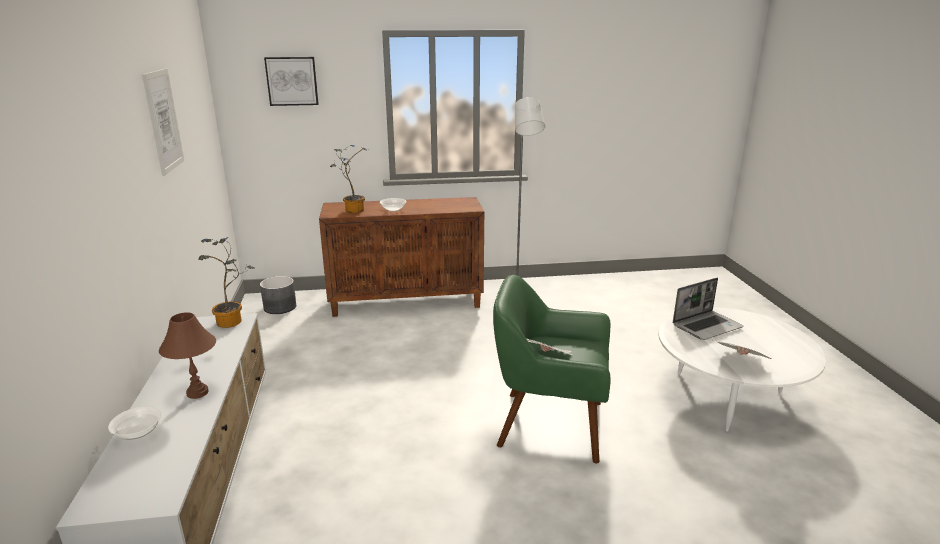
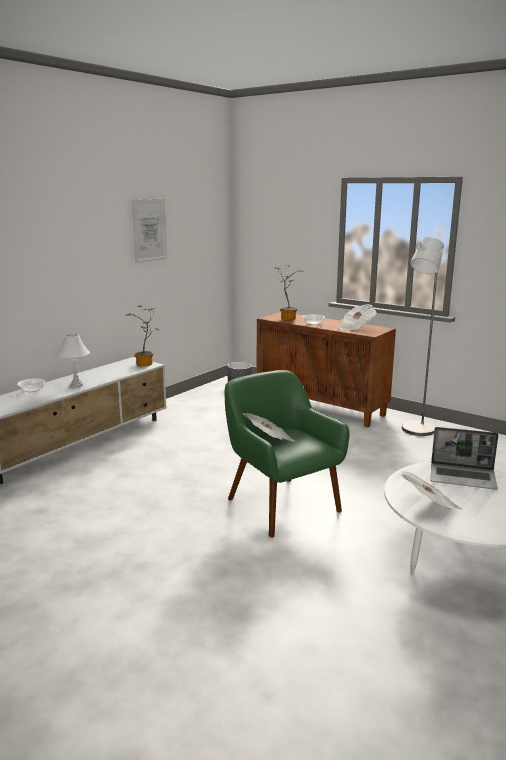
camera: 45 degrees right, 5 degrees down
brown table lamp [159,312,216,399] -> white table lamp [57,334,90,388]
picture [264,57,319,106] -> none
none -> newspaper [338,304,376,330]

